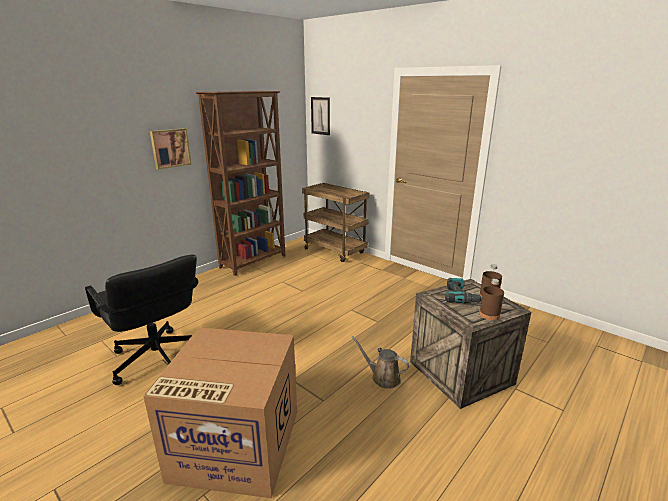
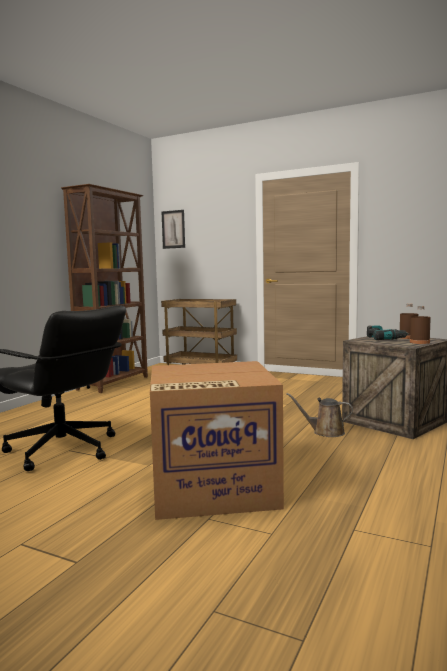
camera: 15 degrees left, 15 degrees down
picture [150,128,191,170] -> none

